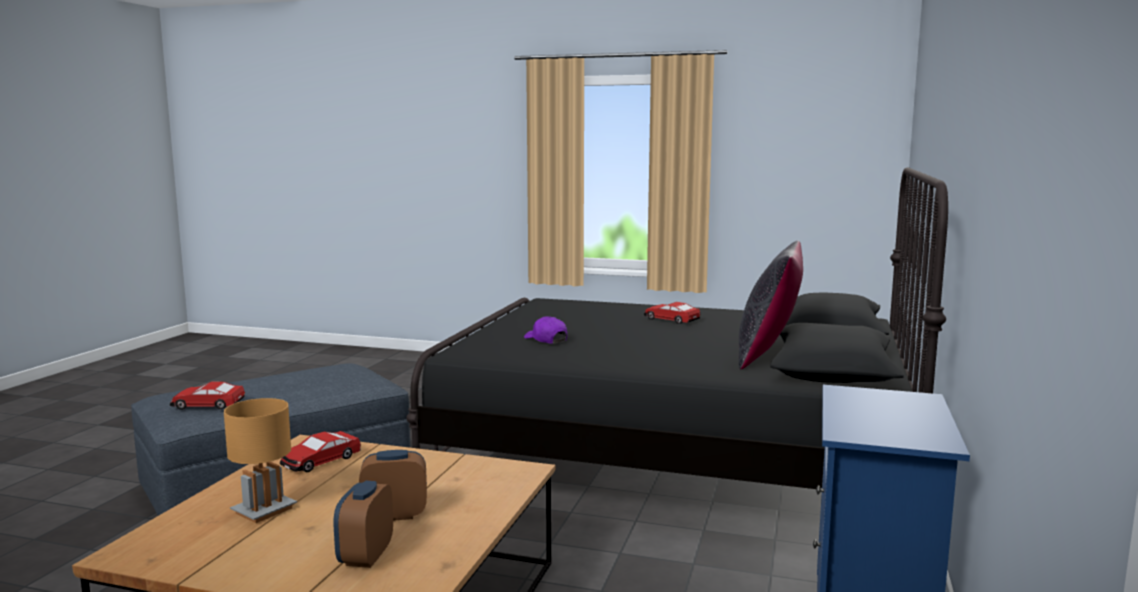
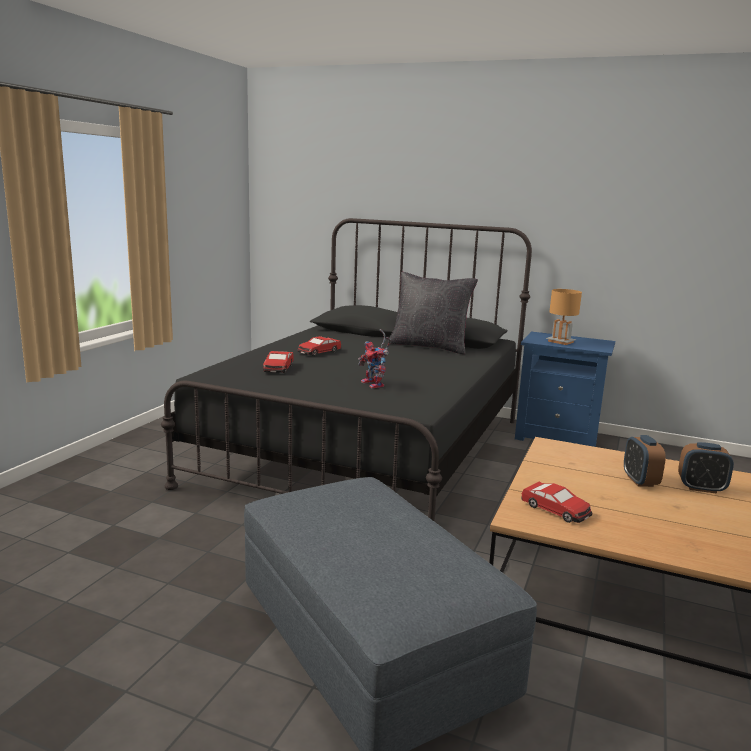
camera: 85 degrees left, 5 degrees up
toy car [170,381,245,410] -> toy car moved to [263,351,294,373]
brown table lamp [224,398,297,523] -> brown table lamp moved to [546,289,582,345]
purple cap [524,316,567,344] -> toy robot [358,329,391,389]

